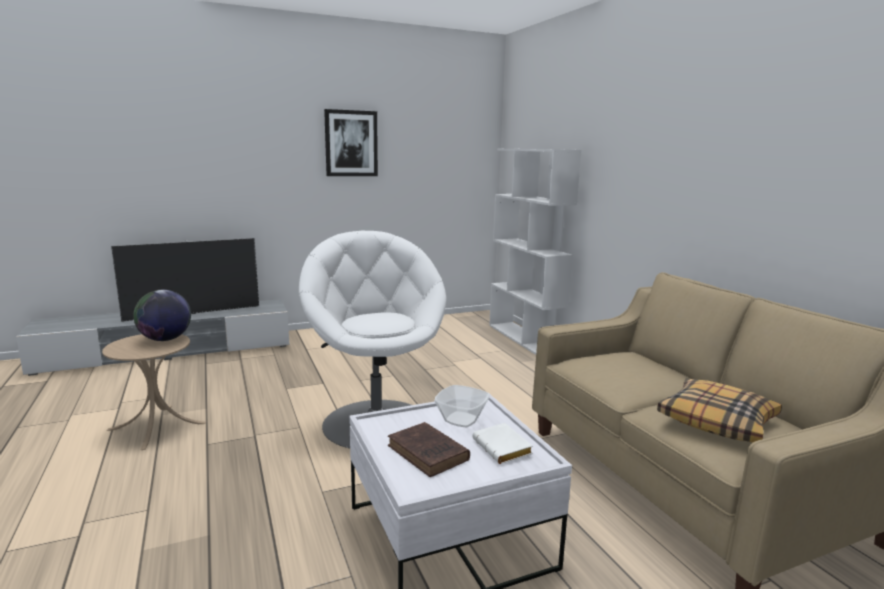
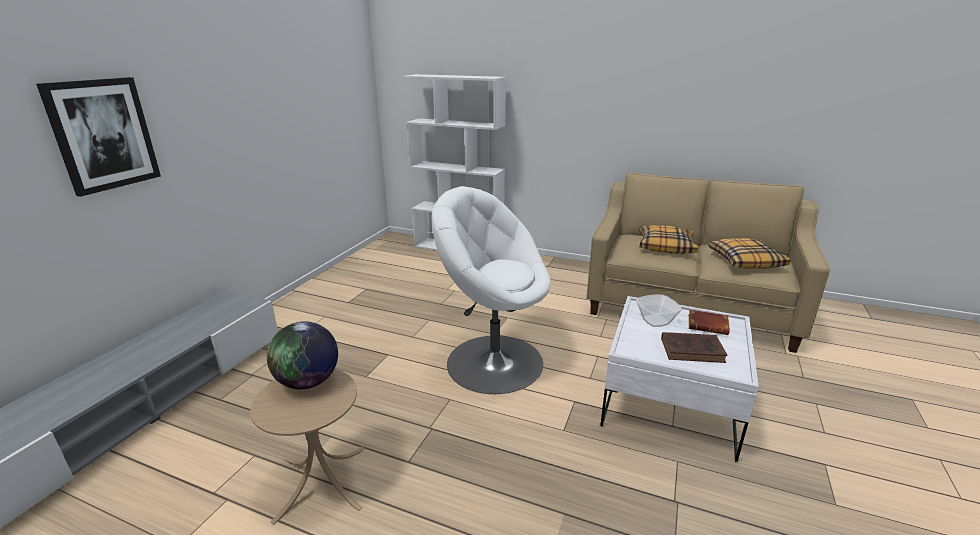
camera: 45 degrees left, 10 degrees up
television [111,238,259,322] -> none
picture [324,109,378,176] -> picture moved to [36,77,161,197]
white book [473,423,533,464] -> brown book [689,310,730,335]
none -> pillow [639,225,698,254]

